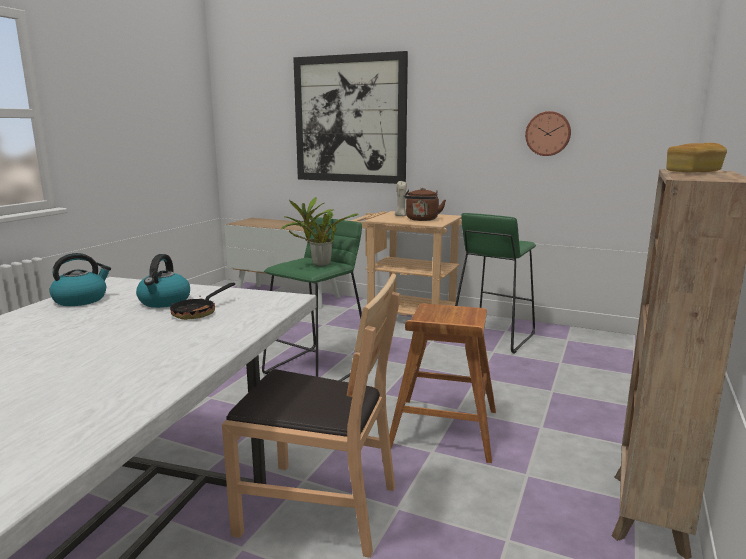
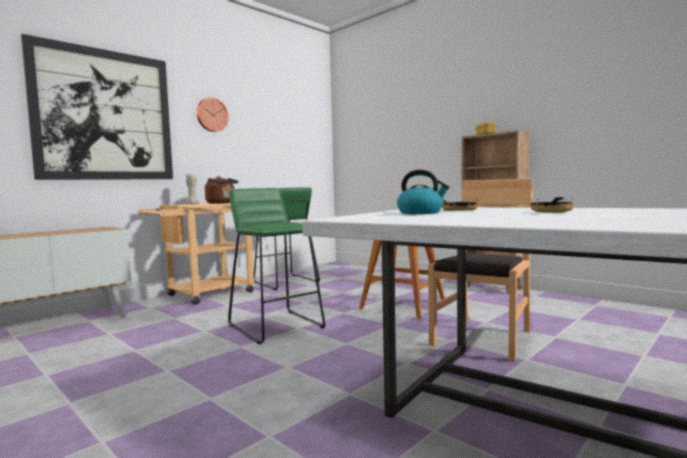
camera: 70 degrees left, 10 degrees down
kettle [49,253,111,306] -> none
potted plant [281,197,359,266] -> none
wall clock [525,111,571,156] -> wall clock moved to [197,98,229,132]
none -> frying pan [530,197,573,213]

